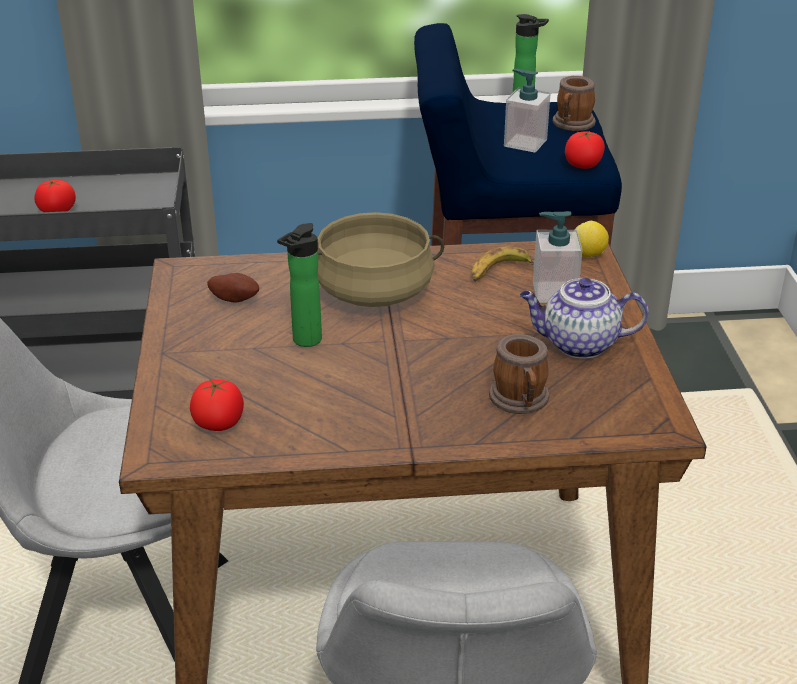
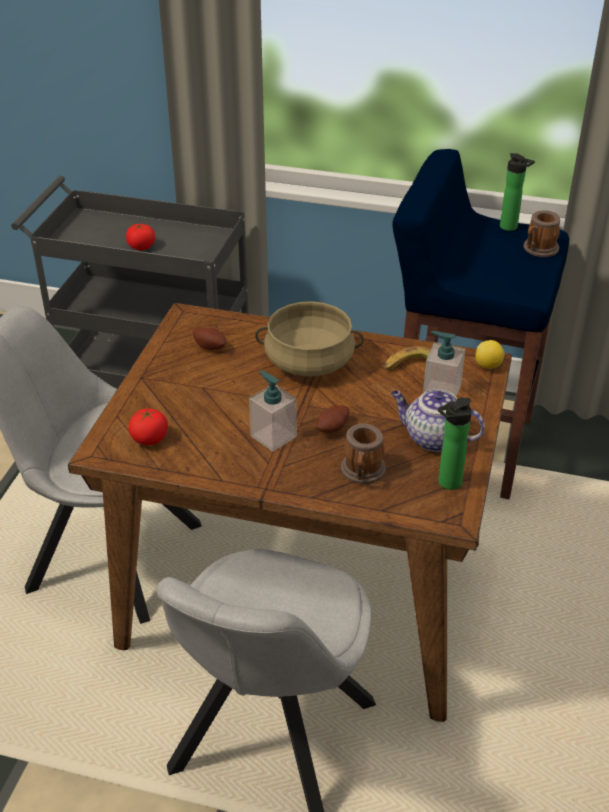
camera: 20 degrees right, 5 degrees up
bottle [277,223,322,347] -> bottle moved to [438,398,472,490]
soap dispenser [504,69,551,153] -> soap dispenser moved to [249,370,297,452]
tomato [565,131,605,169] -> none
none -> potato [317,405,349,433]

